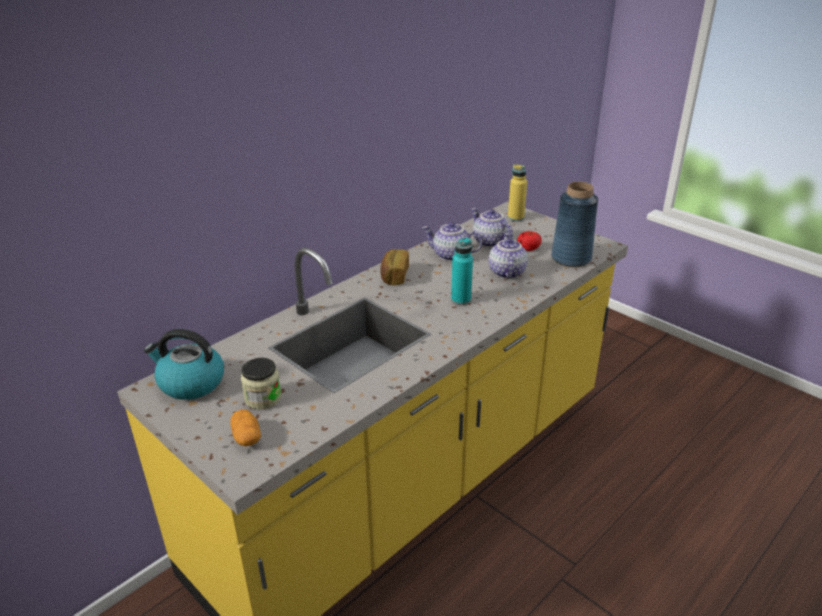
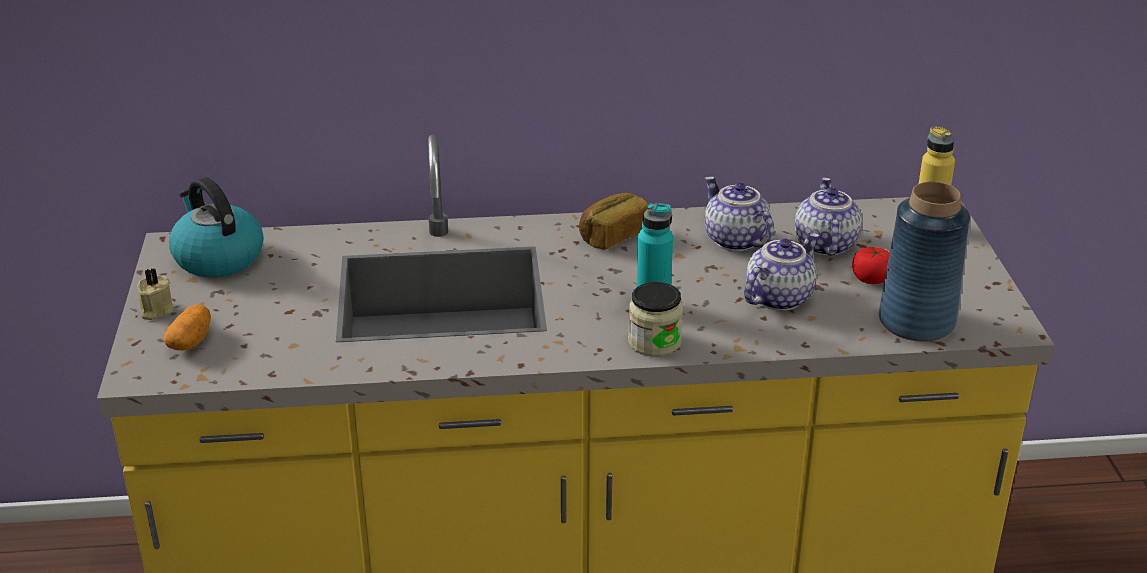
camera: 40 degrees right, 0 degrees up
jar [241,358,281,409] -> jar moved to [628,282,683,356]
none -> beige candle [137,268,173,320]

